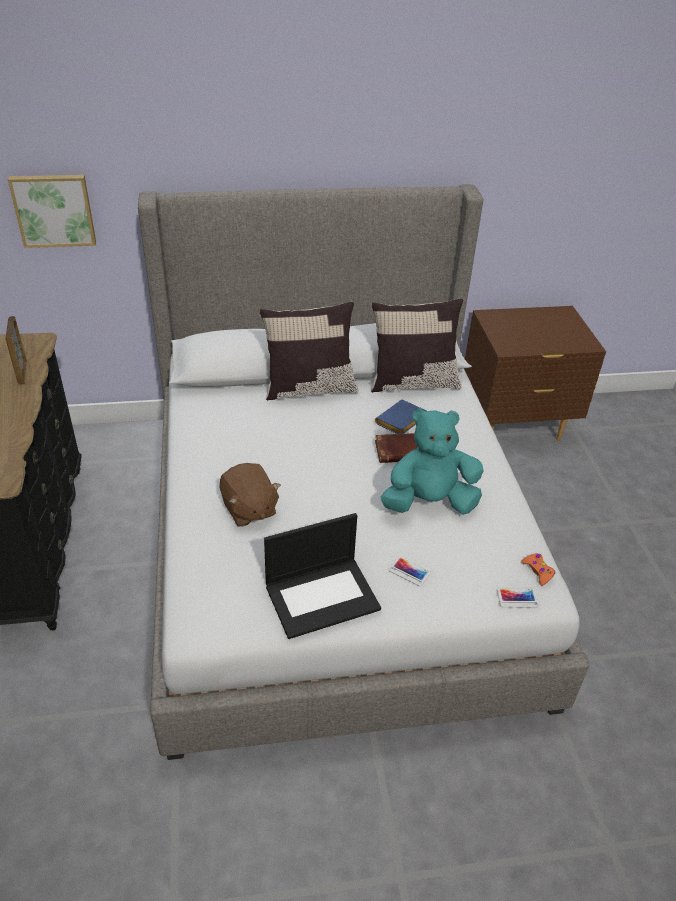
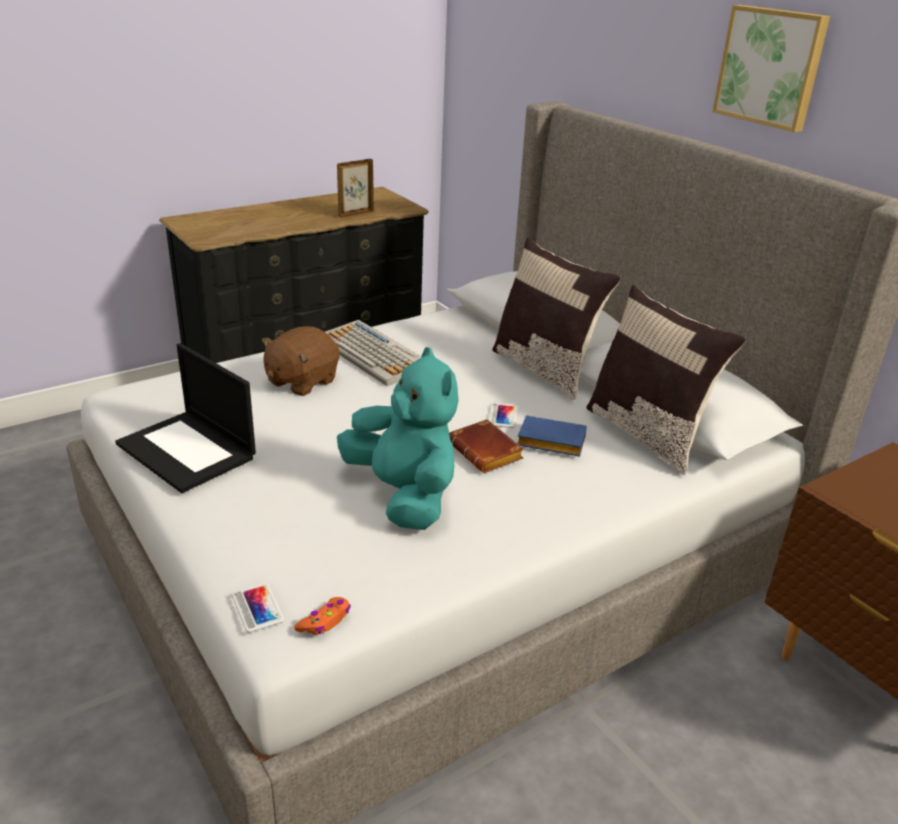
camera: 65 degrees right, 10 degrees down
picture [8,175,96,248] -> picture moved to [712,5,830,132]
phone [388,556,431,586] -> phone moved to [488,403,517,428]
none -> keyboard [325,320,421,386]

